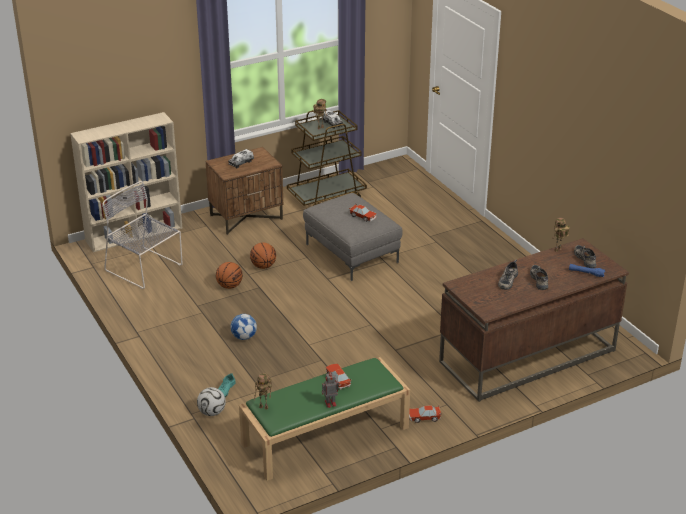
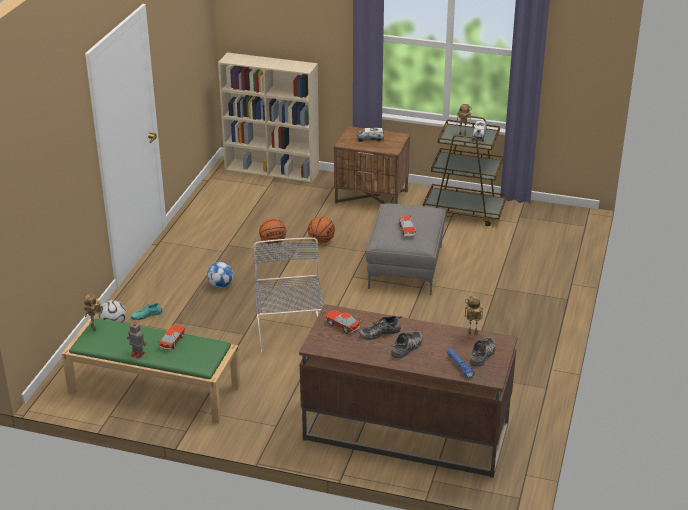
camera: 45 degrees right, 0 degrees up
grey chair [102,181,183,289] -> grey chair moved to [253,238,324,352]
toy car [409,405,442,423] -> toy car moved to [325,310,361,334]

